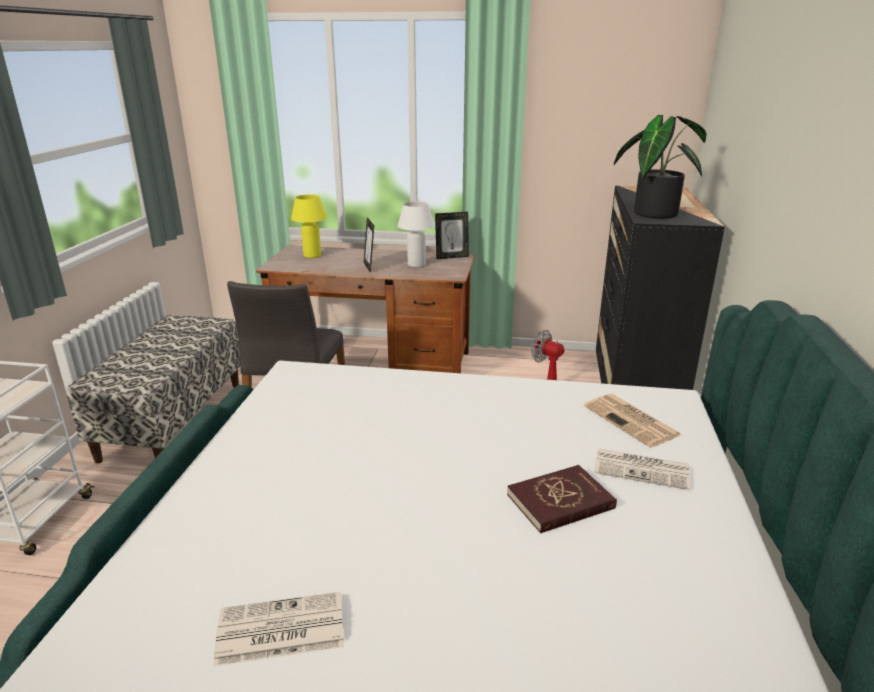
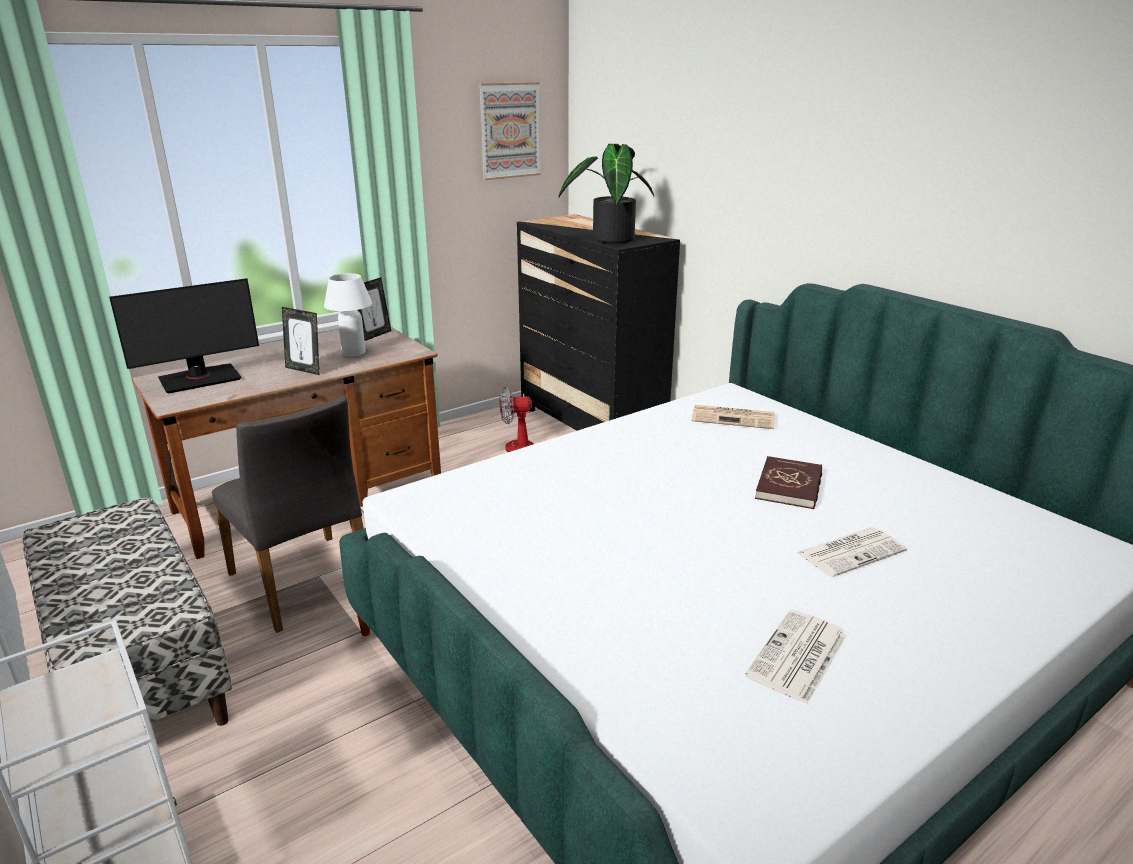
camera: 45 degrees left, 0 degrees up
yellow table lamp [291,194,327,258] -> monitor [109,278,259,394]
newspaper [594,448,690,490] -> newspaper moved to [796,527,907,577]
none -> picture [479,82,541,180]

